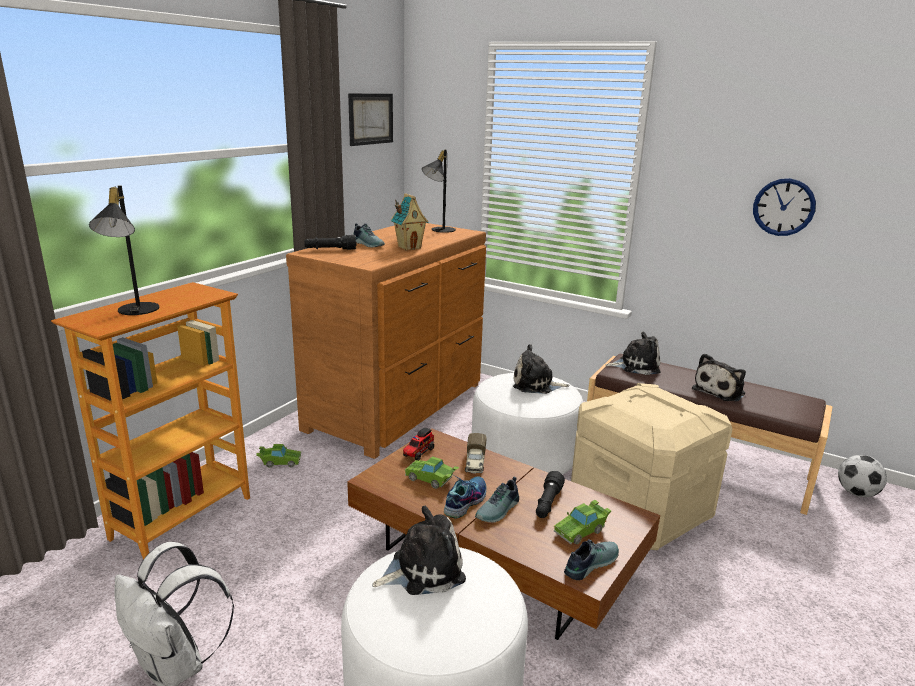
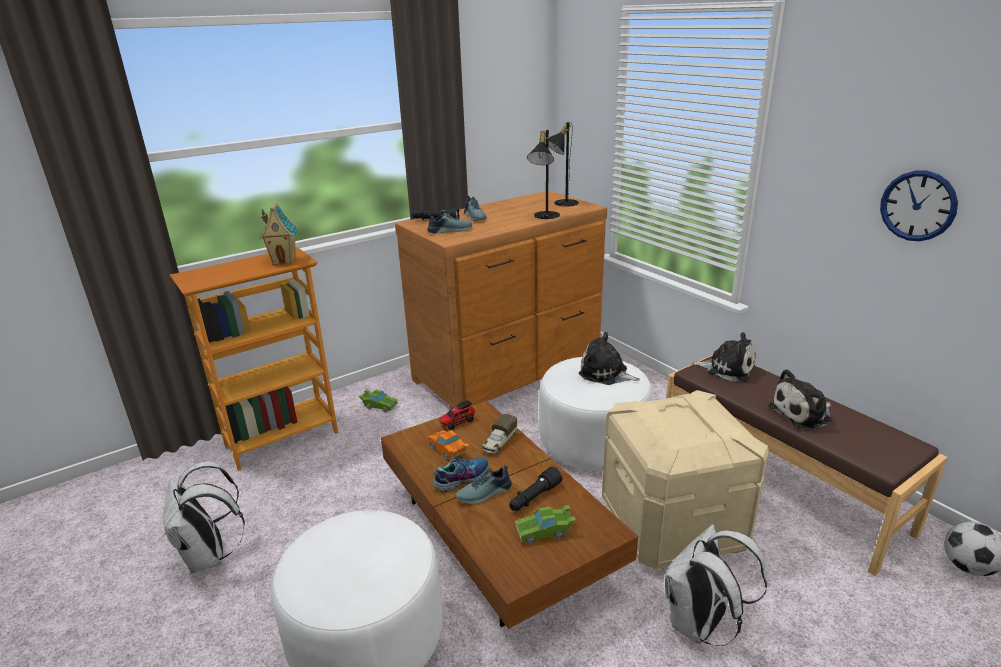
camera: 25 degrees right, 5 degrees up
black table lamp [89,185,159,315] -> black table lamp moved to [527,130,560,219]
picture [348,93,393,146] -> none
plush toy [372,506,466,595] -> none
toy house [391,193,428,250] -> toy house moved to [260,202,298,265]
green toy car [405,456,459,489] -> orange toy car [427,430,469,460]
shoe [564,539,619,580] -> shoe moved to [427,210,472,234]
none -> white backpack [665,524,767,646]

